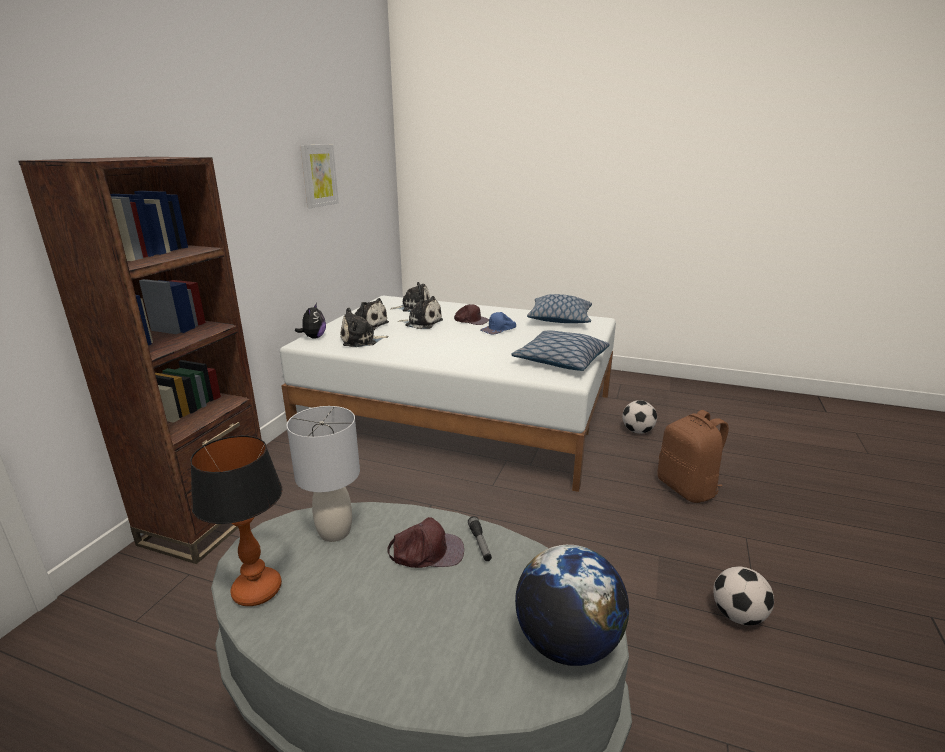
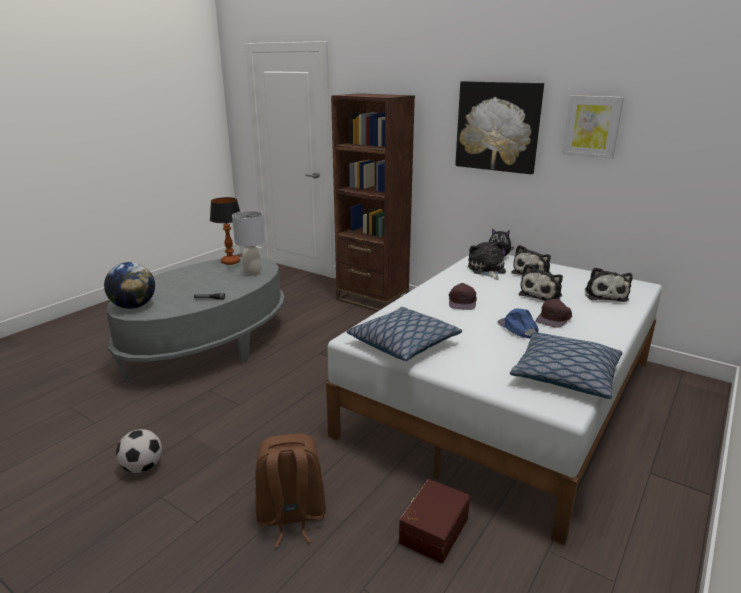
camera: 105 degrees right, 0 degrees up
brown cap [387,517,464,568] -> brown cap moved to [449,283,477,310]
football [622,400,657,434] -> brown storage box [399,479,470,563]
none -> picture [455,81,544,174]

